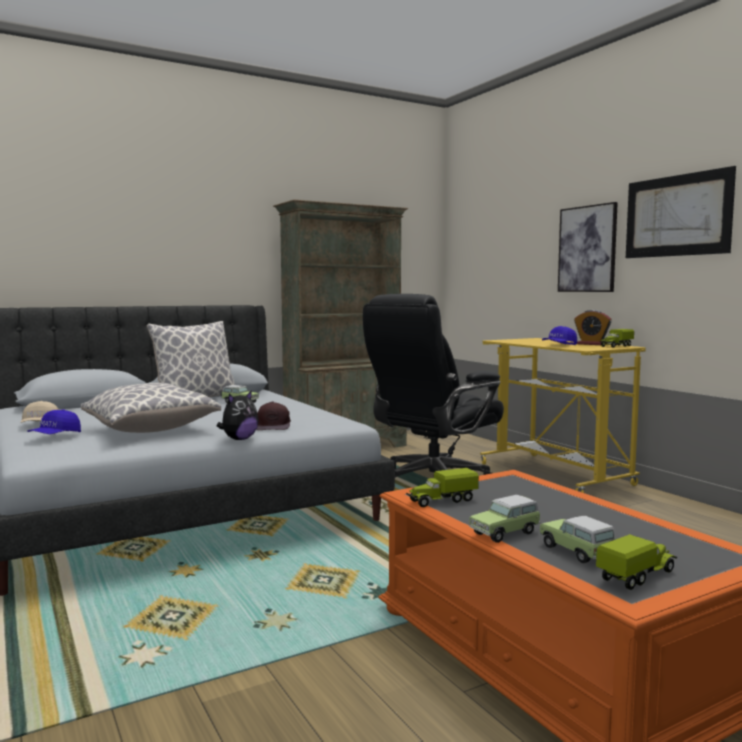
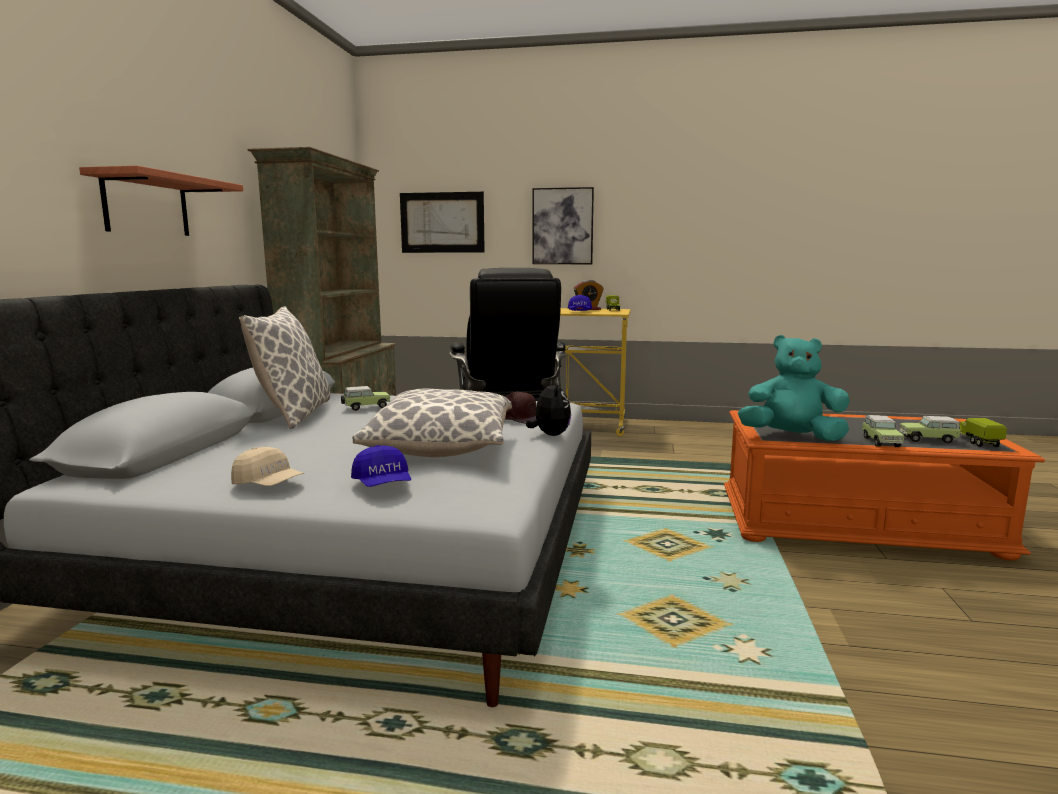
camera: 50 degrees left, 5 degrees up
toy truck [406,468,479,507] -> turquoise plush toy [738,335,850,441]
picture [626,166,736,258] -> picture moved to [400,192,485,253]
none -> shelf [79,165,243,236]

